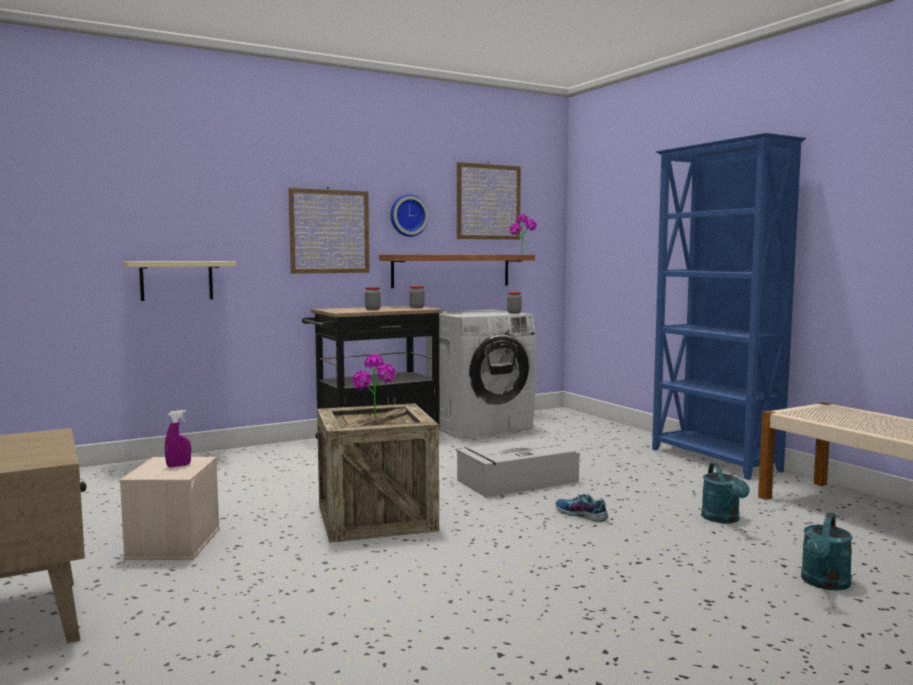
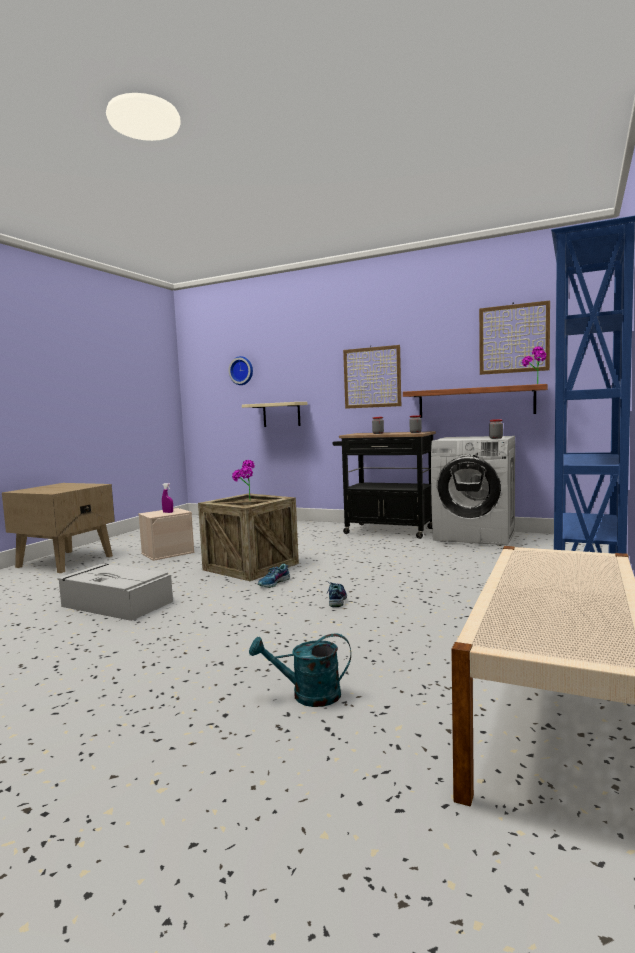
camera: 55 degrees right, 0 degrees up
wall clock [390,194,428,237] -> wall clock moved to [228,356,253,385]
grey storage box [456,438,579,498] -> grey storage box moved to [58,564,173,621]
turquoise watering can [701,463,750,524] -> none
none -> shoe [258,564,290,588]

